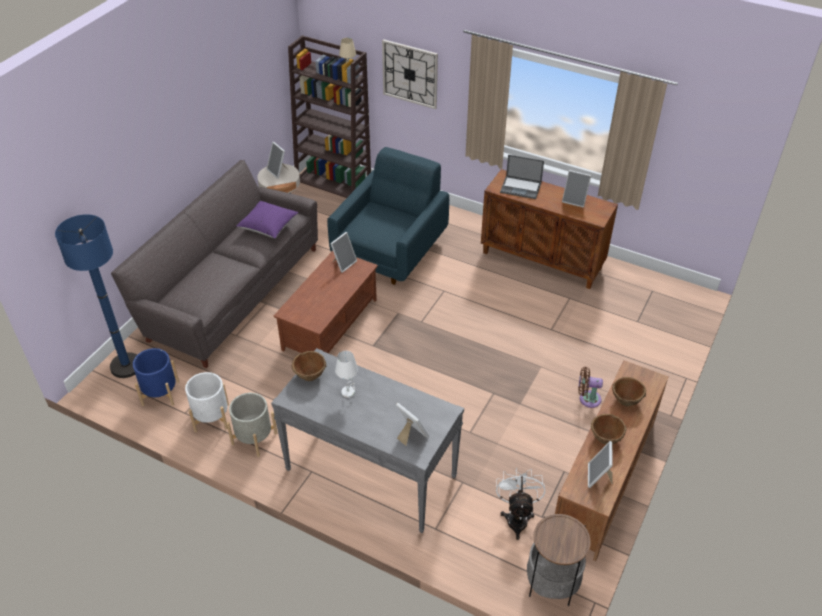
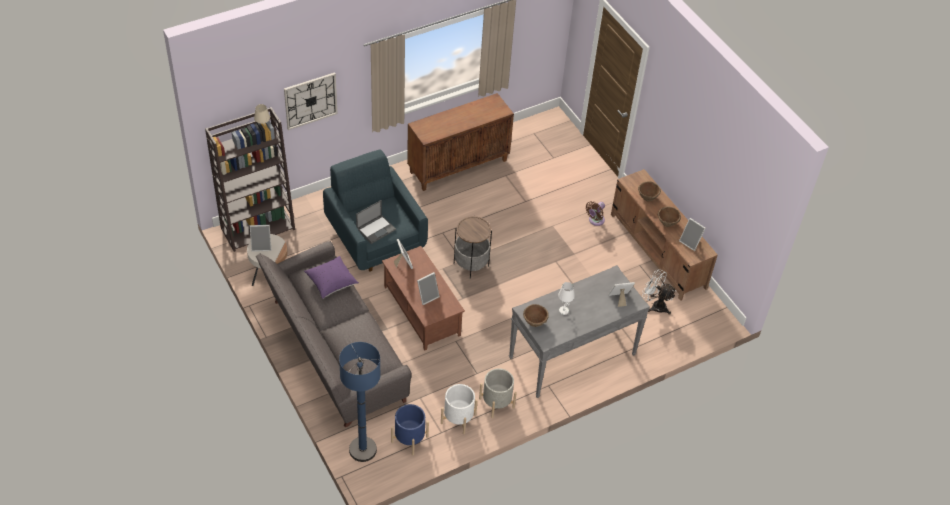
camera: 60 degrees left, 5 degrees up
laptop [500,155,544,199] -> laptop moved to [356,200,396,244]
side table [527,514,591,606] -> side table moved to [453,216,492,279]
picture frame [562,170,591,208] -> picture frame moved to [417,272,440,305]

